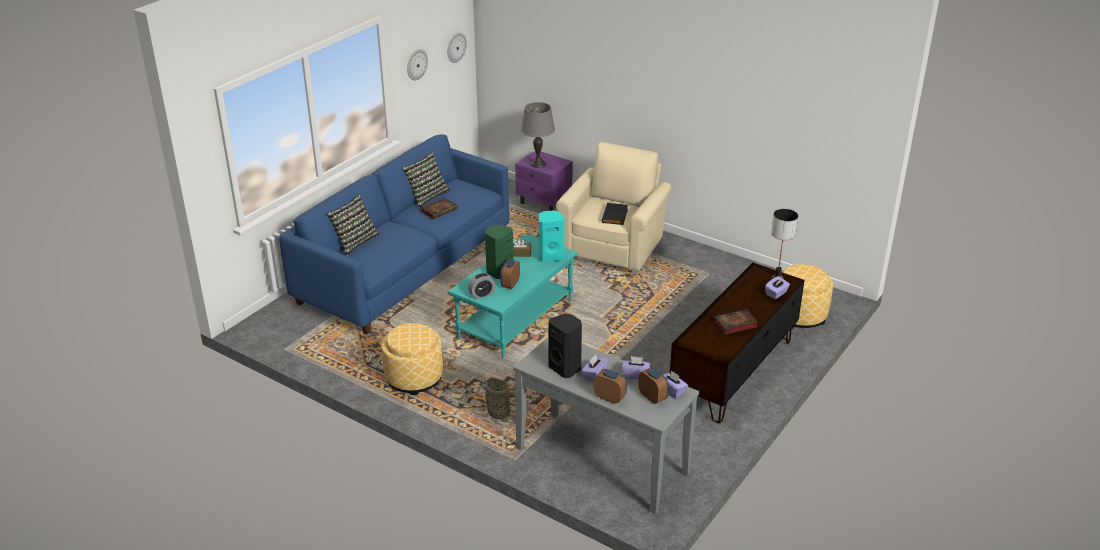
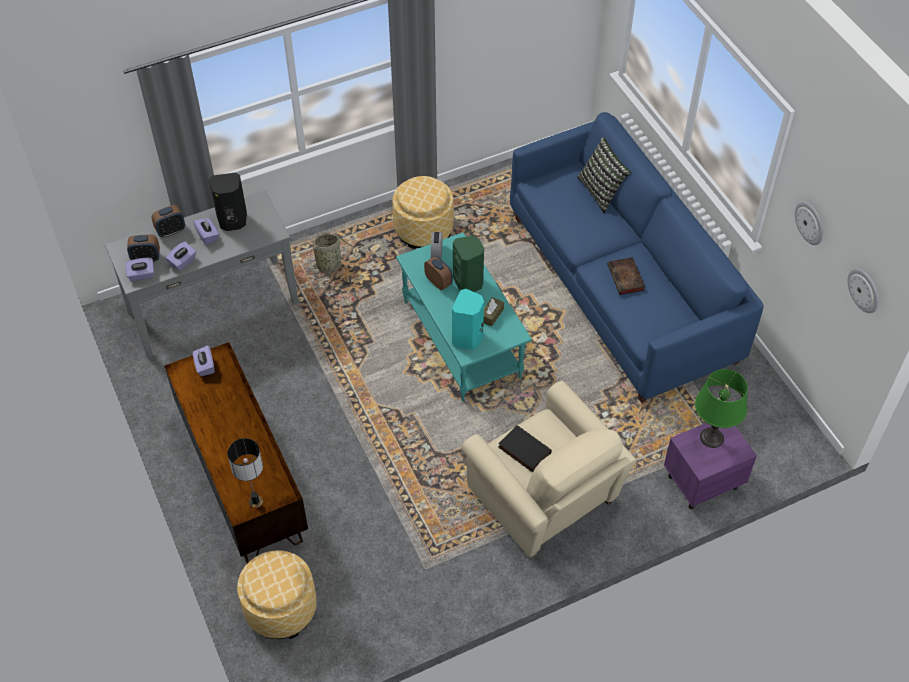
camera: 120 degrees right, 20 degrees up
pillow [402,152,450,208] -> none
grey table lamp [521,102,555,168] -> green table lamp [695,369,748,448]
book [714,309,758,335] -> none
purple tissue box [765,276,790,299] -> purple tissue box moved to [193,345,214,376]

